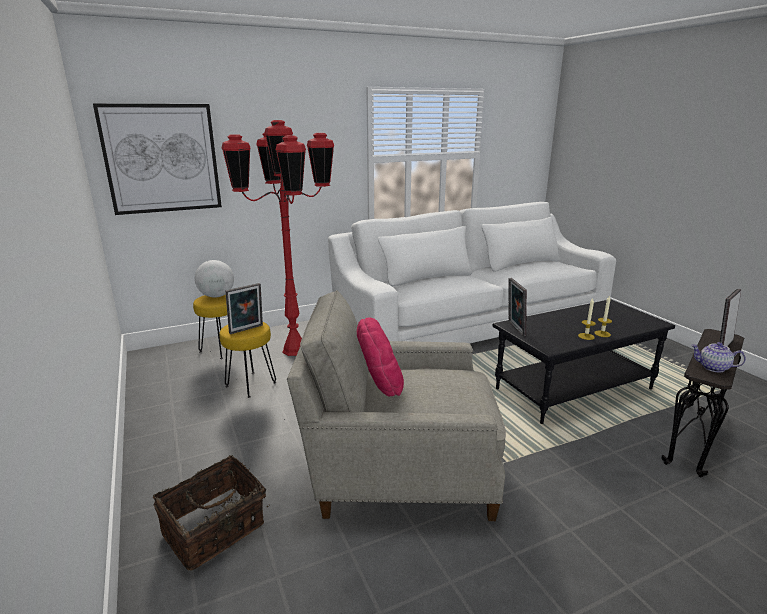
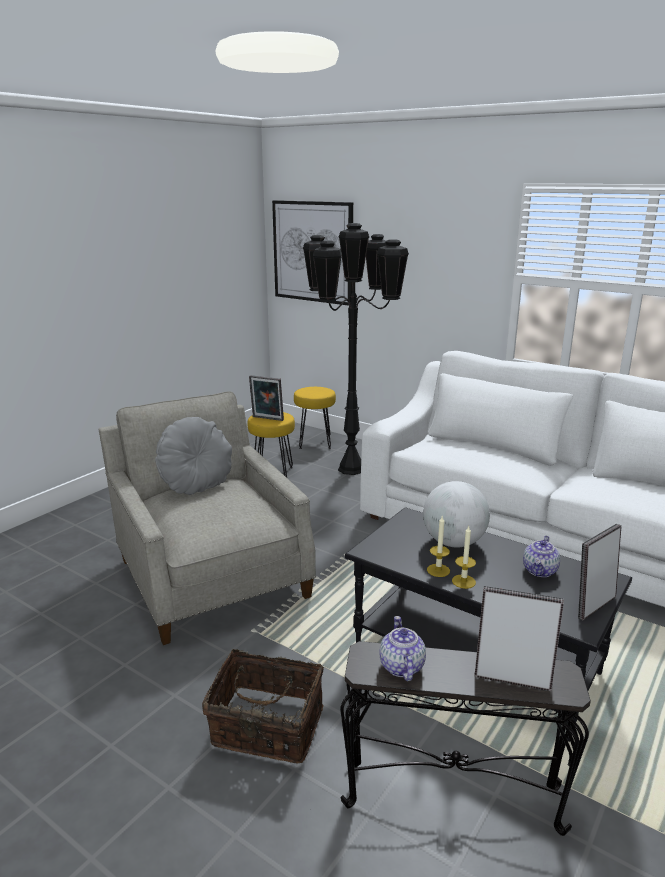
camera: 60 degrees right, 0 degrees up
basket [153,455,270,571] -> basket moved to [202,649,324,764]
globe [195,260,234,297] -> globe moved to [423,481,490,547]
red floor lamp [222,120,334,356] -> black floor lamp [303,223,409,475]
pink pillow [357,317,404,396] -> grey pillow [155,417,232,495]
picture frame [509,278,527,336] -> picture frame moved to [578,524,621,620]
none -> teapot [523,536,560,577]

